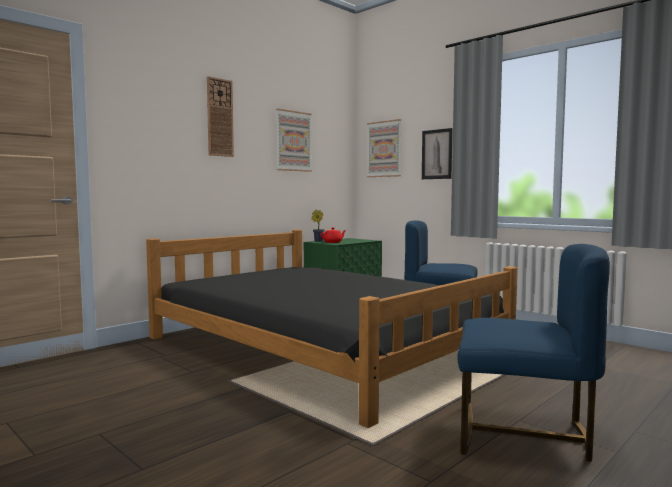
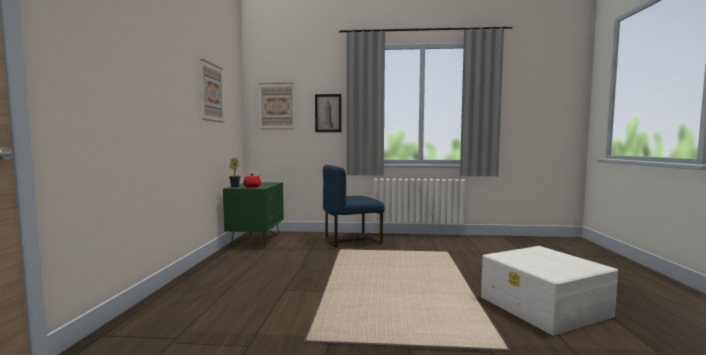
camera: 40 degrees left, 0 degrees up
black bed [146,230,518,428] -> none
wall clock [207,76,234,157] -> none
blue chair [457,244,610,462] -> white storage box [481,246,618,336]

